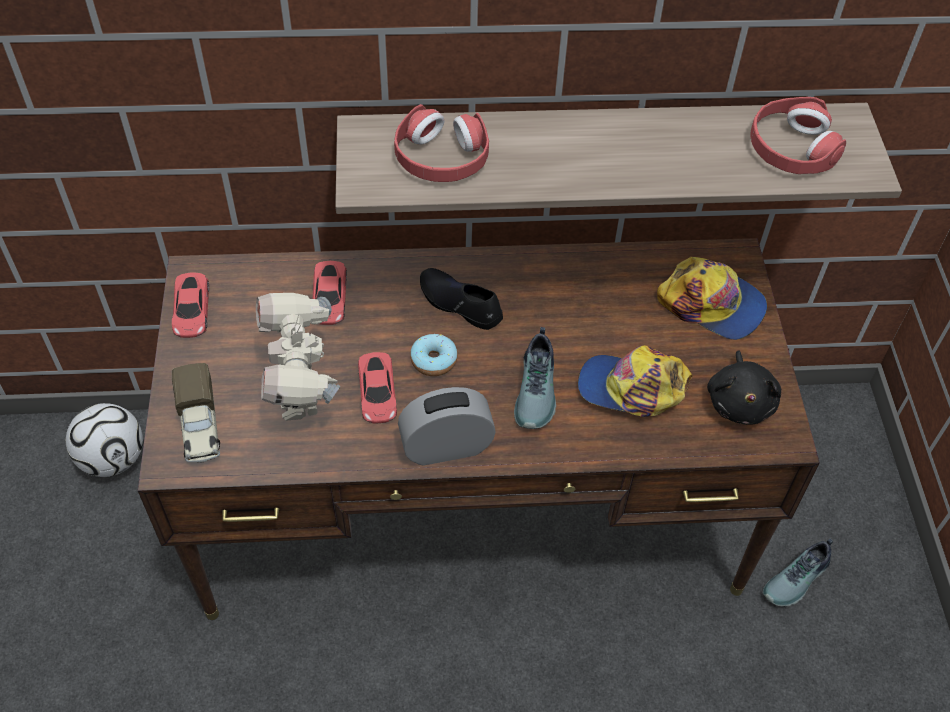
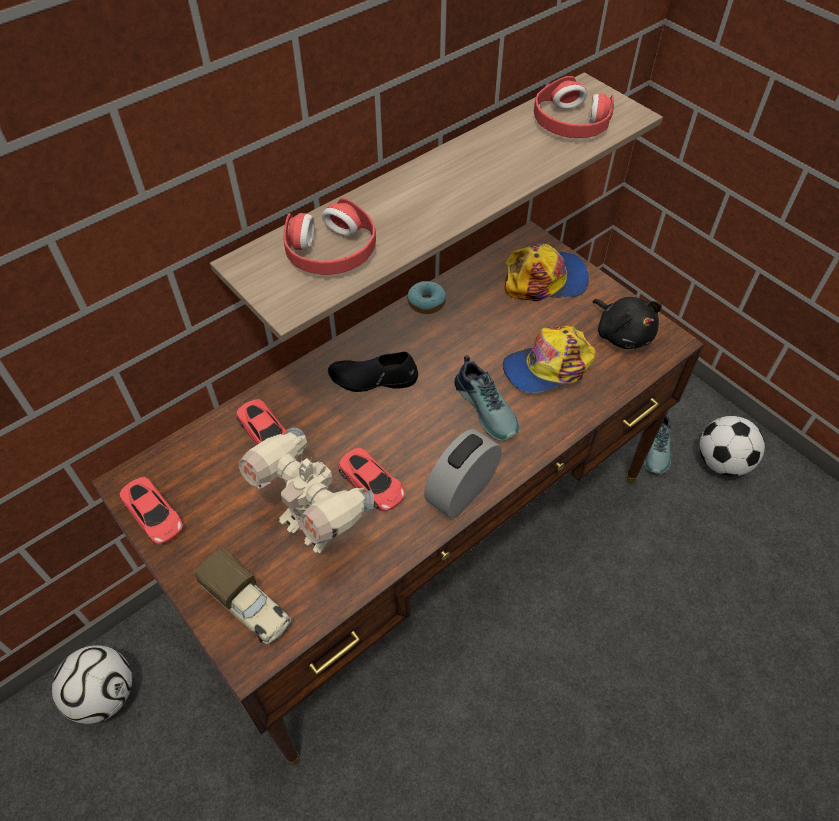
camera: 35 degrees left, 0 degrees up
donut [410,334,457,376] -> donut moved to [407,281,446,314]
none -> football [699,416,765,476]

